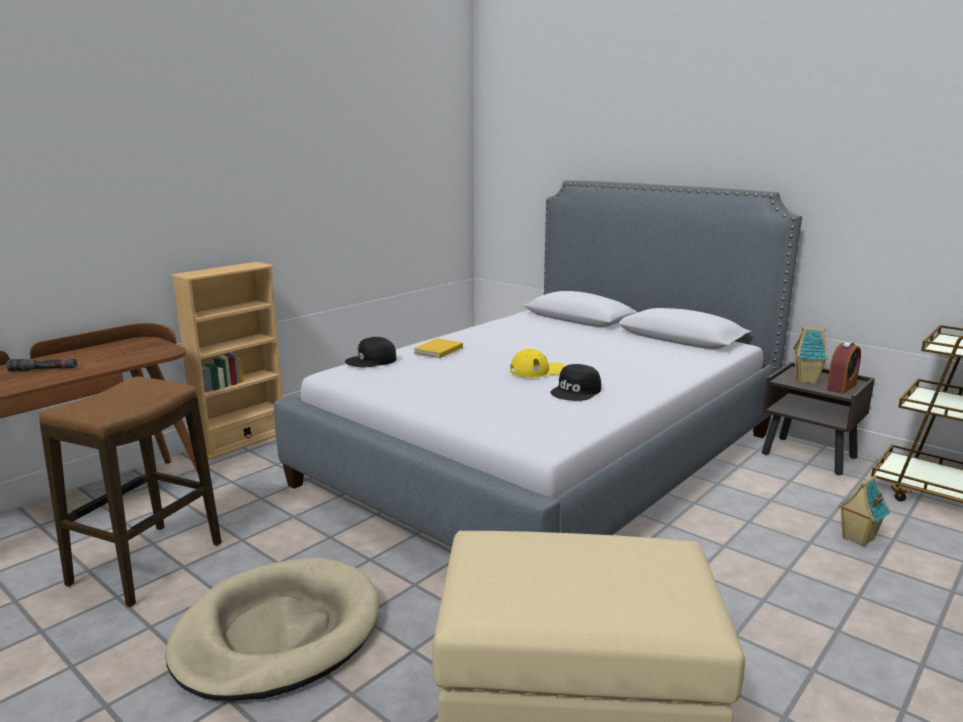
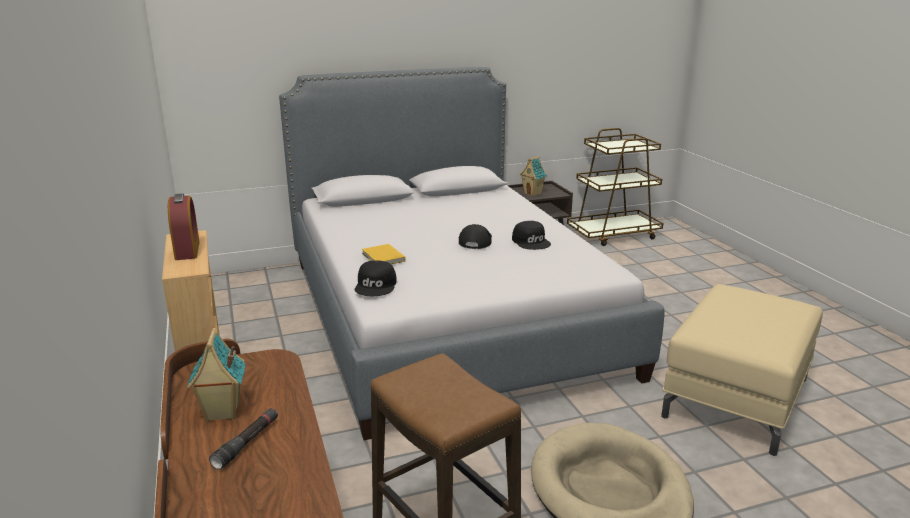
camera: 60 degrees left, 5 degrees up
yellow cap [510,349,565,377] -> black cap [459,224,492,249]
alarm clock [827,342,861,394] -> alarm clock moved to [168,194,200,260]
toy house [837,476,890,547] -> toy house moved to [186,328,246,422]

